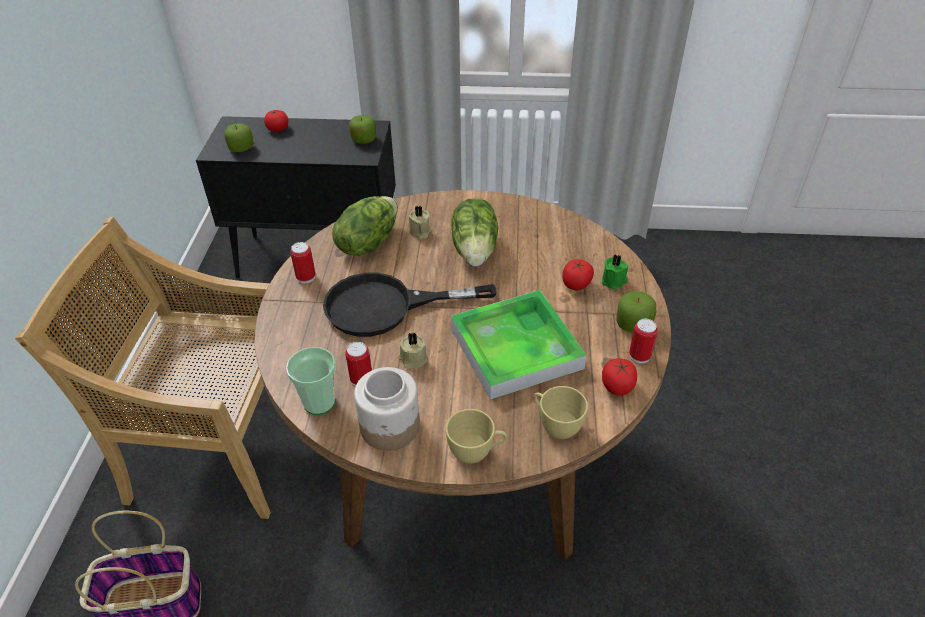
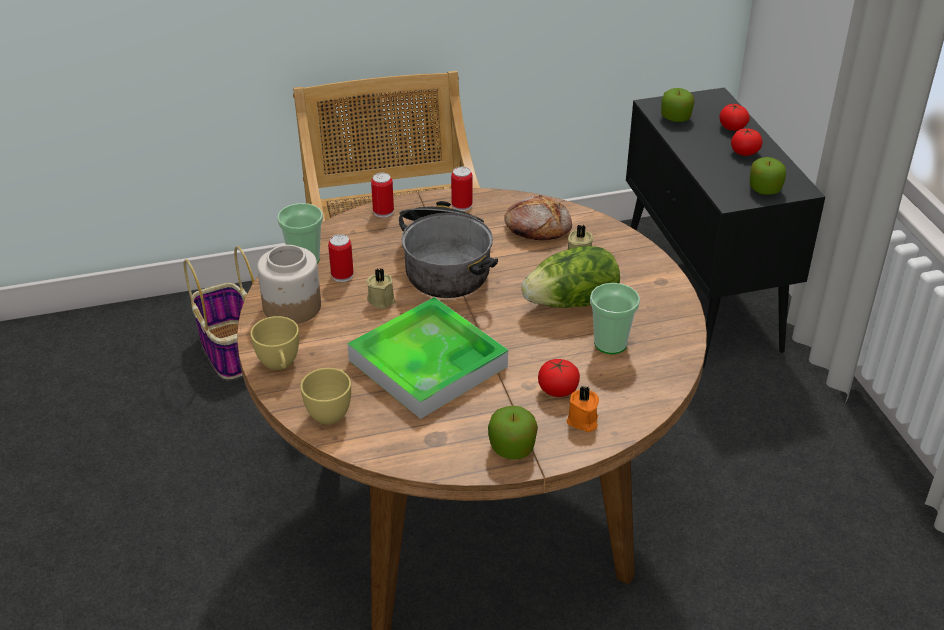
camera: 70 degrees right, 5 degrees down
black frying pan [323,273,496,337] -> cooking pot [399,201,498,298]
lettuce [332,196,398,256] -> bread [504,195,572,240]
green candle [602,254,628,290] -> orange candle [567,386,599,432]
tomato [602,358,637,395] -> tomato moved to [731,128,762,156]
can [629,319,658,363] -> can moved to [371,173,394,218]
none -> cup [590,283,640,355]

